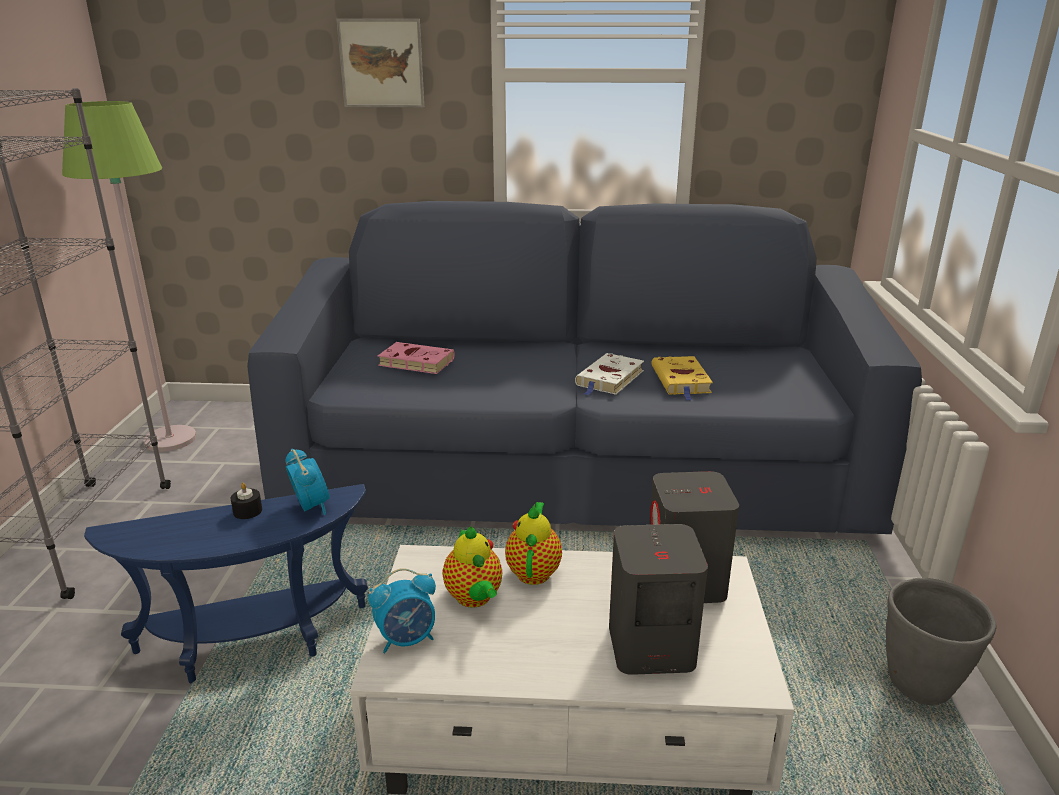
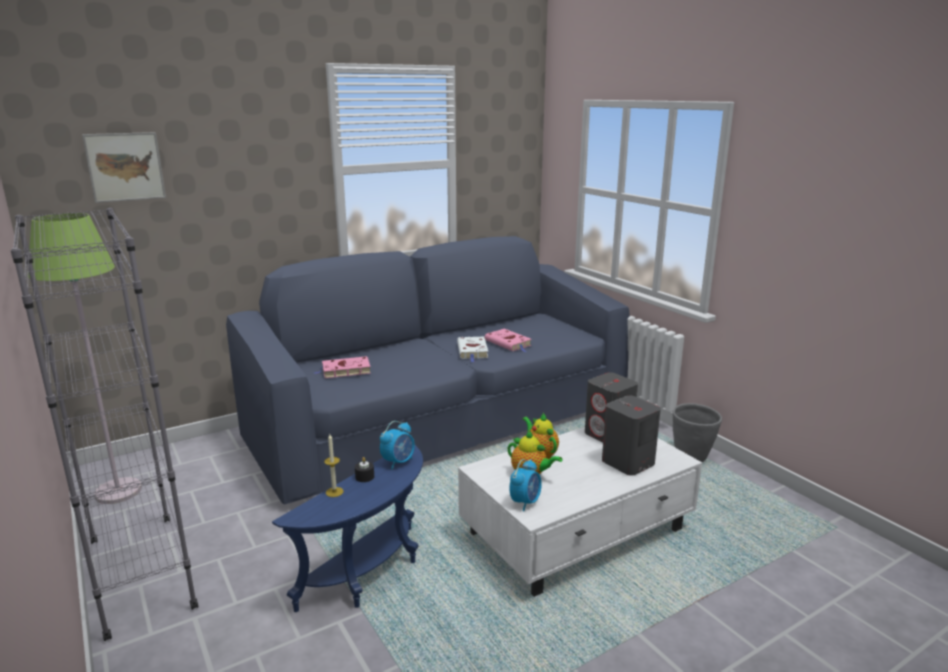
camera: 35 degrees left, 5 degrees down
alarm clock [285,448,330,515] -> alarm clock turned 105 degrees clockwise [380,421,415,470]
picture [336,19,424,107] -> picture moved to [82,132,166,203]
yellow book [651,356,713,401] -> pink book [485,329,532,352]
none -> candle [324,434,343,497]

